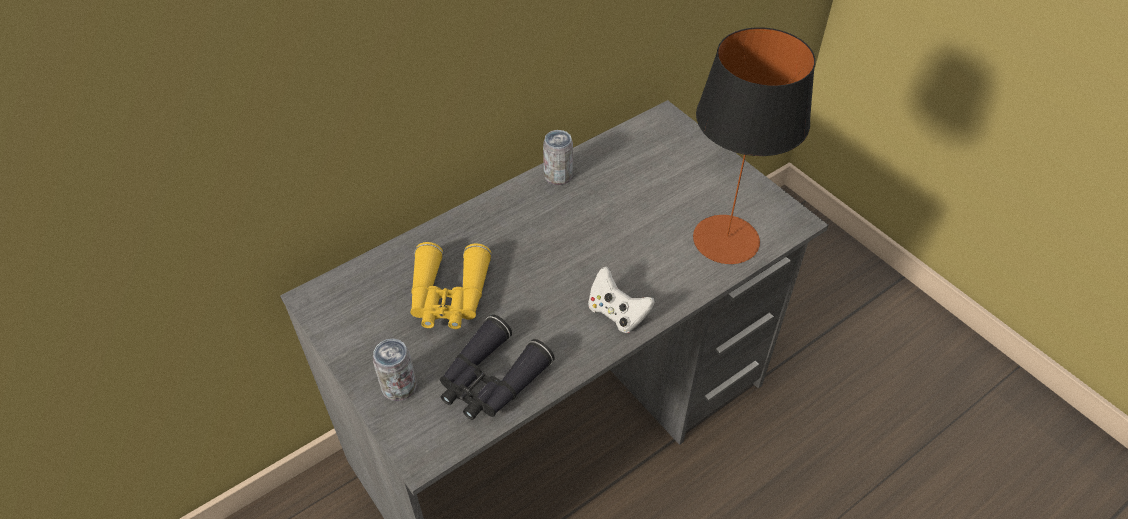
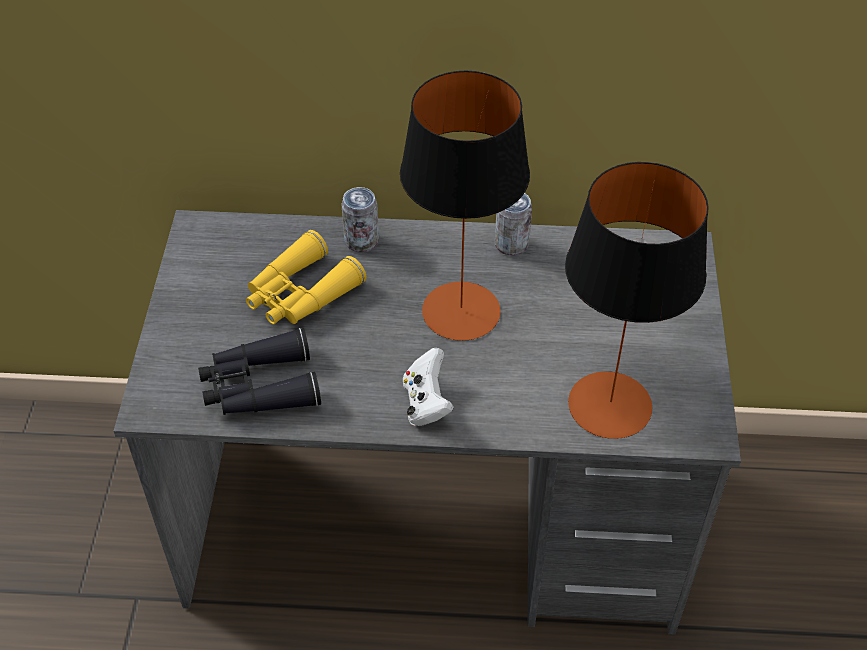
camera: 40 degrees right, 0 degrees up
can [373,339,417,401] -> can moved to [341,187,379,252]
none -> table lamp [400,71,530,341]

